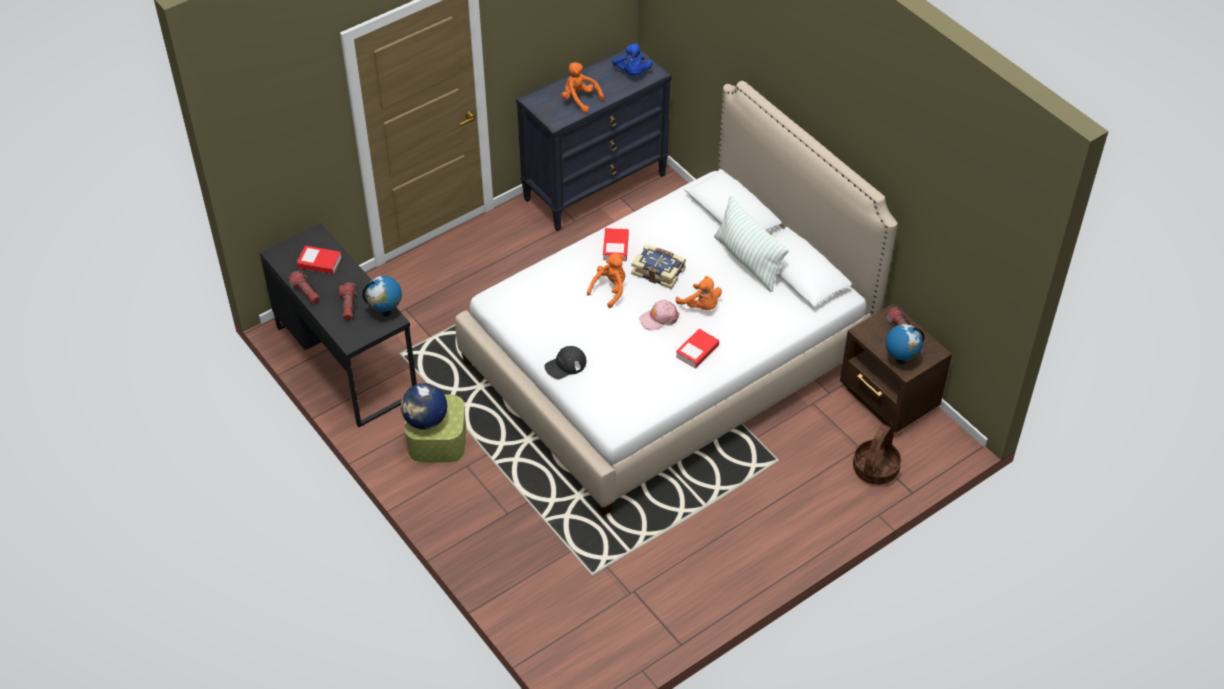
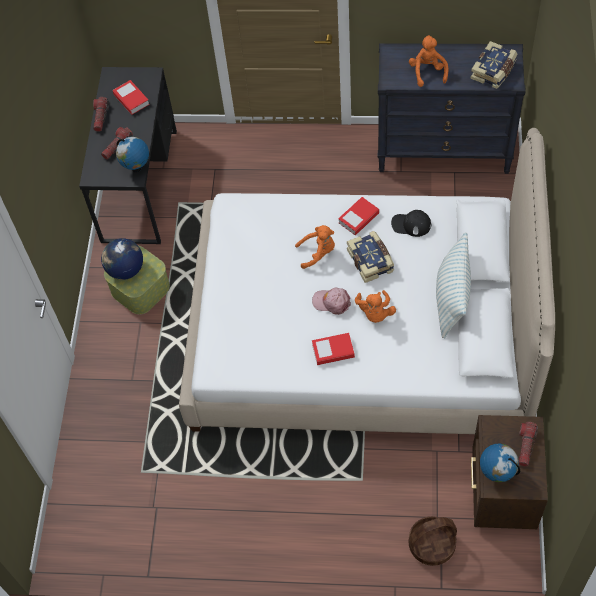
camera: 45 degrees right, 10 degrees up
black cap [544,346,586,379] -> black cap moved to [391,210,431,237]
blue plush toy [612,43,652,76] -> book [470,41,517,89]

